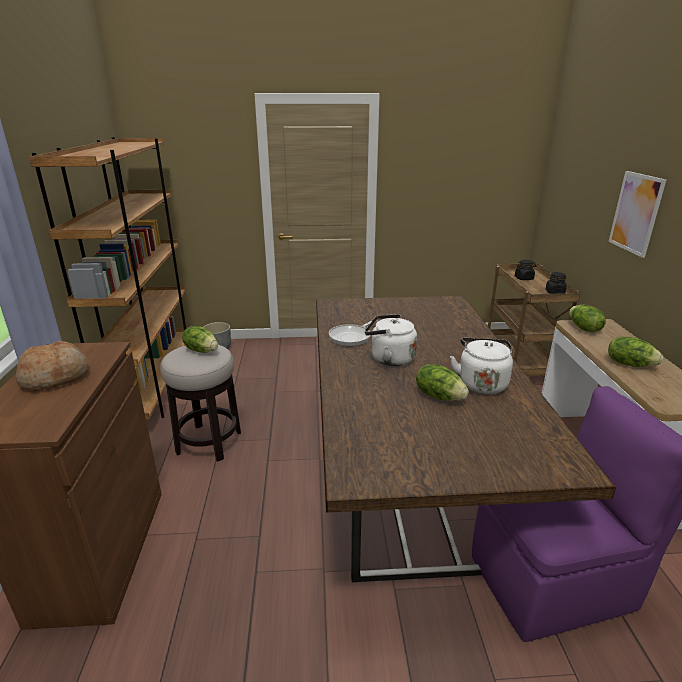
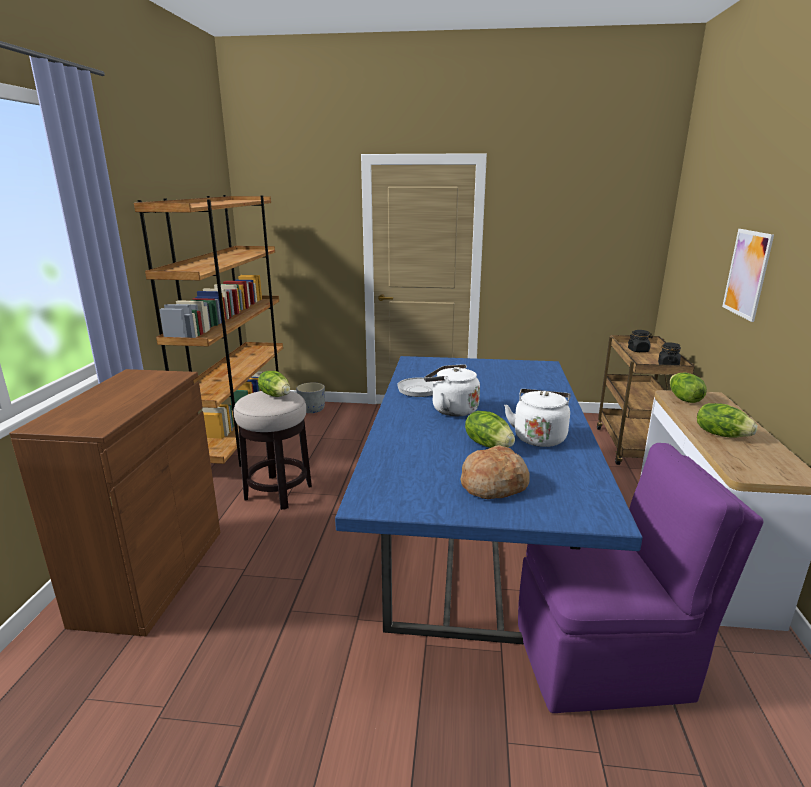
camera: 10 degrees right, 5 degrees down
bread [16,341,89,391] -> bread moved to [460,445,530,499]
brown dining table [316,296,616,582] -> blue dining table [335,356,643,644]

